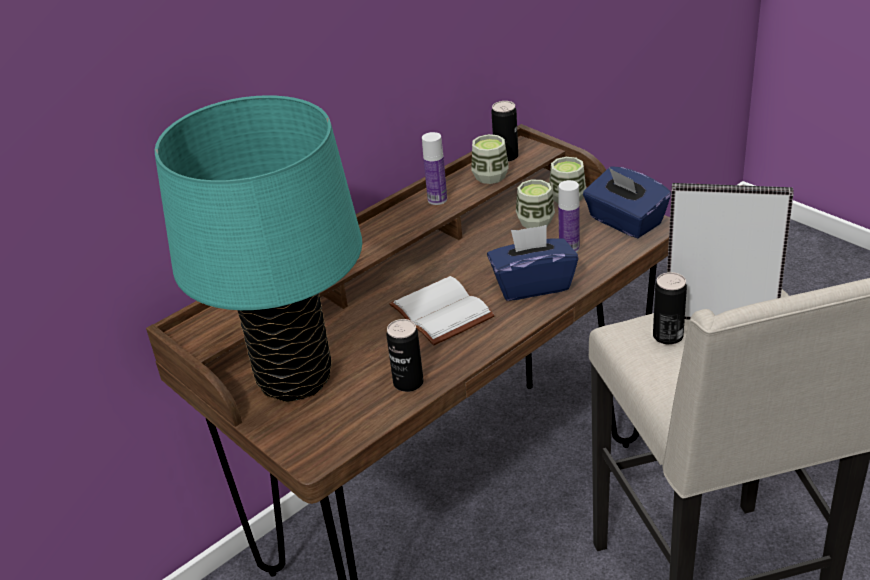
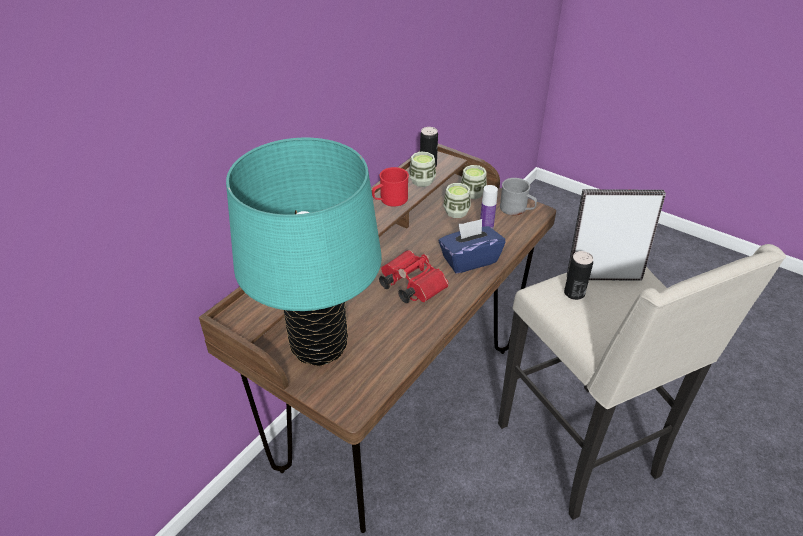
camera: 15 degrees left, 5 degrees up
can [386,319,424,392] -> none
white book [389,276,495,345] -> red binoculars [379,250,448,303]
bottle [422,132,447,205] -> red mug [372,167,409,207]
blue tissue box [583,166,671,238] -> grey mug [500,178,537,215]

